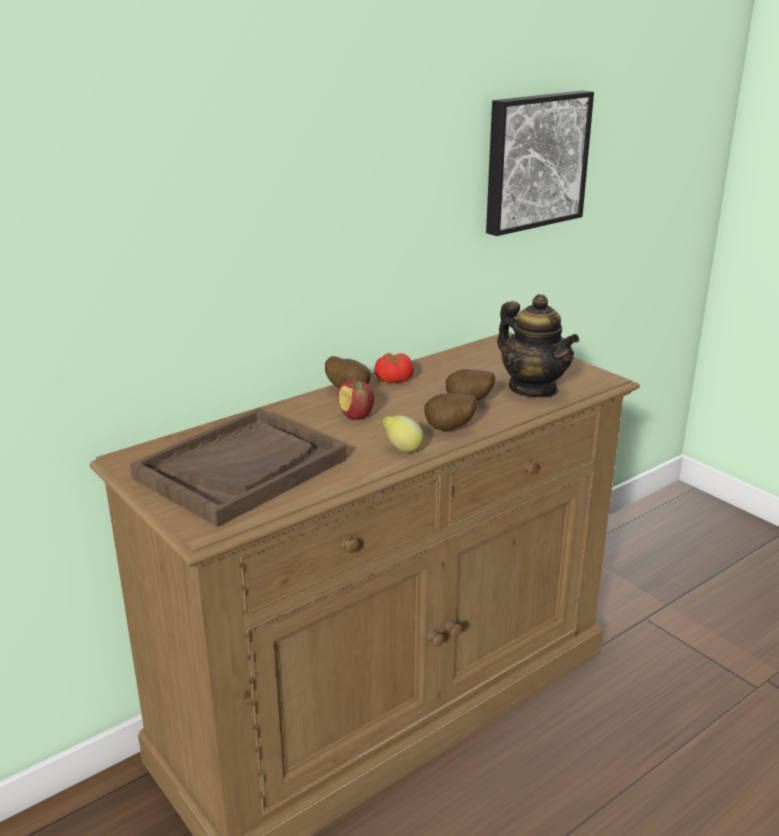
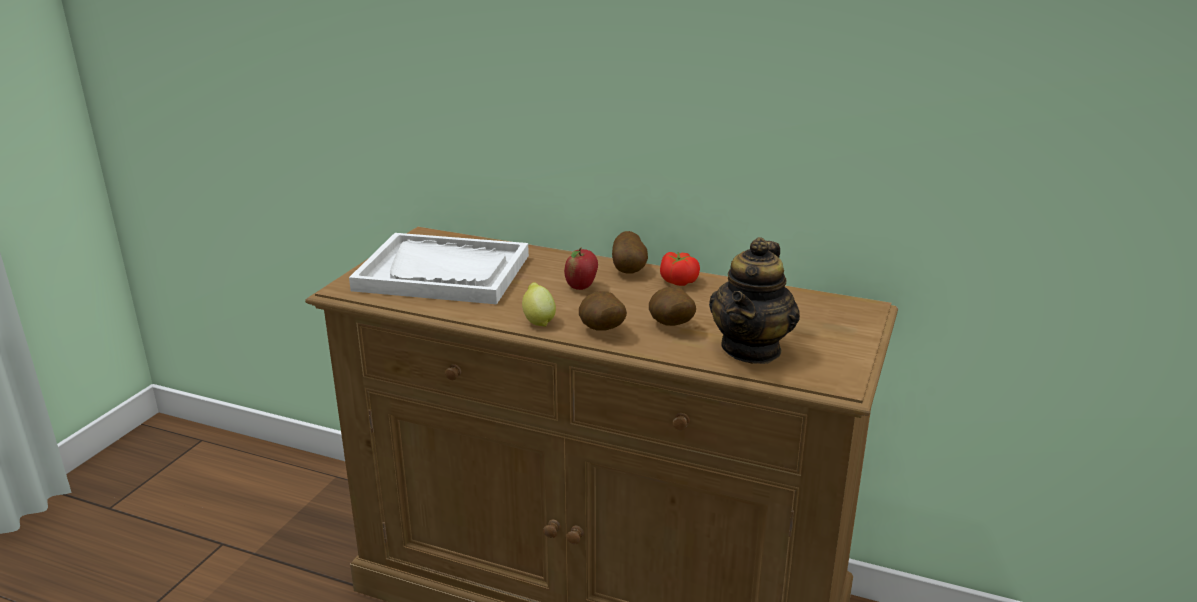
camera: 60 degrees right, 0 degrees up
brown tray [130,408,347,527] -> white tray [349,233,529,304]
picture [486,90,594,236] -> none

